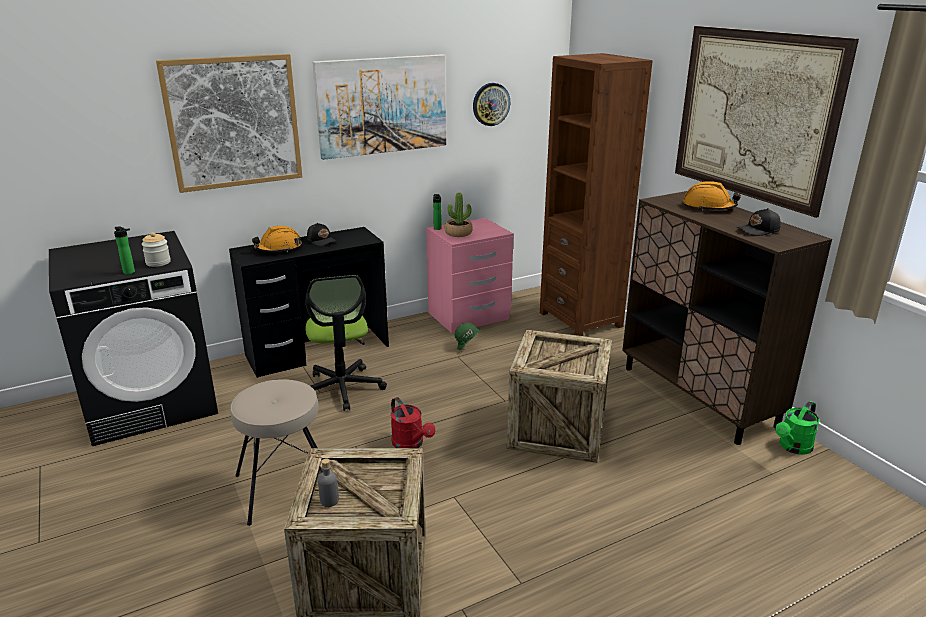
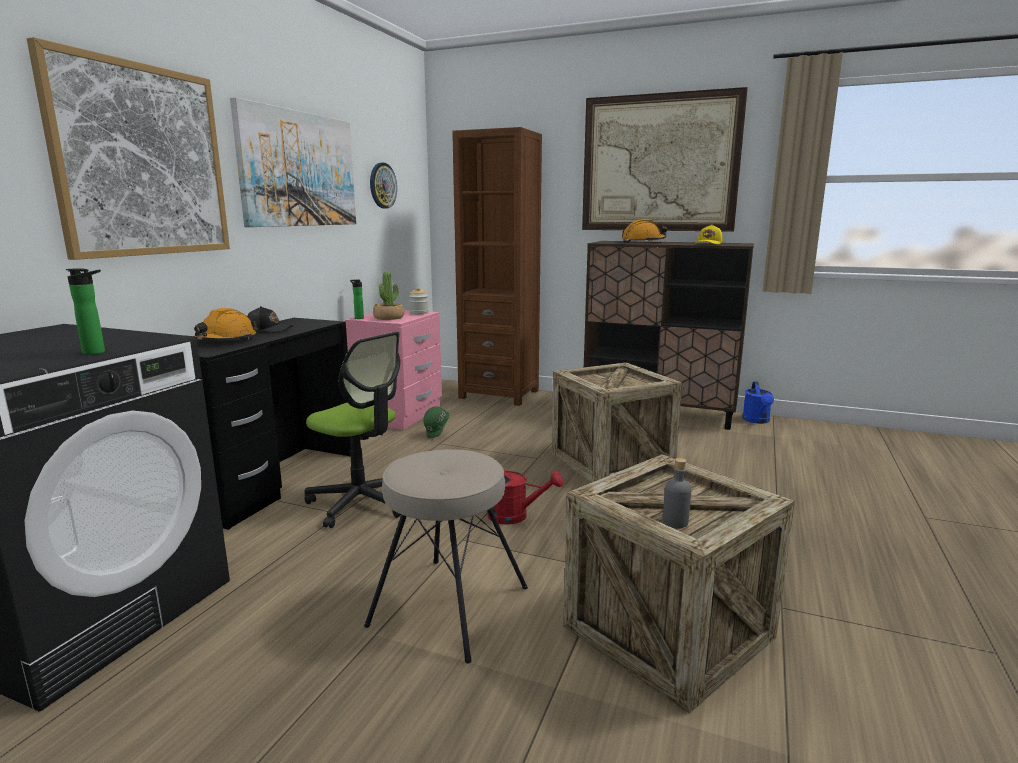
camera: 40 degrees left, 10 degrees down
jar [142,232,171,267] -> jar moved to [409,287,429,314]
black cap [736,208,781,236] -> yellow cap [695,224,723,245]
green watering can [775,401,820,455] -> blue watering can [742,381,774,424]

